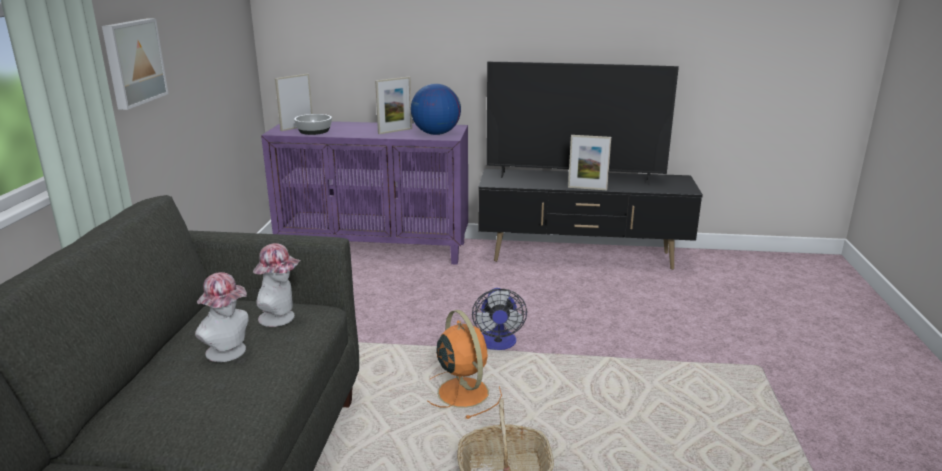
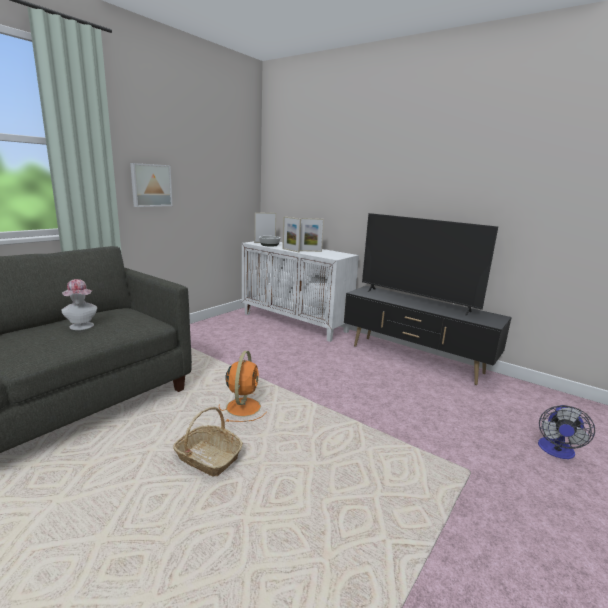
camera: 30 degrees right, 5 degrees down
hat [253,243,301,327] -> none
purple cabinet [261,121,468,265] -> white cabinet [242,241,359,342]
globe [411,84,461,135] -> none
fan [472,288,527,350] -> fan moved to [538,405,595,459]
picture frame [568,135,611,190] -> picture frame moved to [282,216,301,252]

